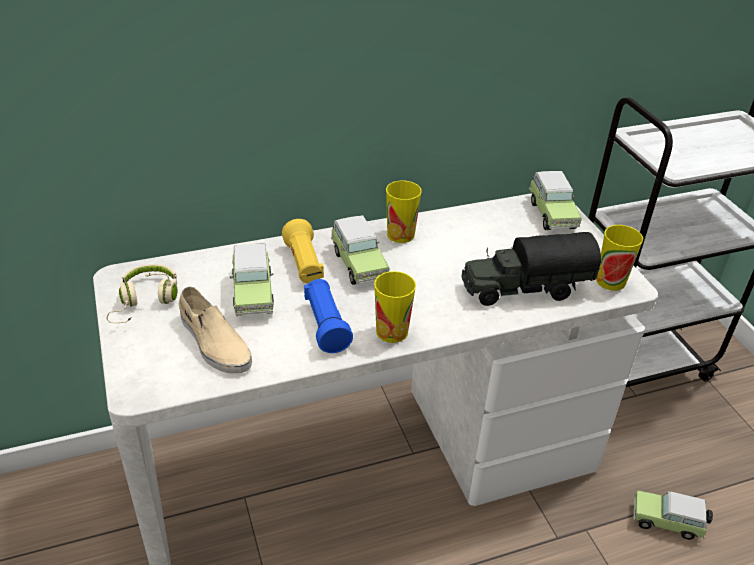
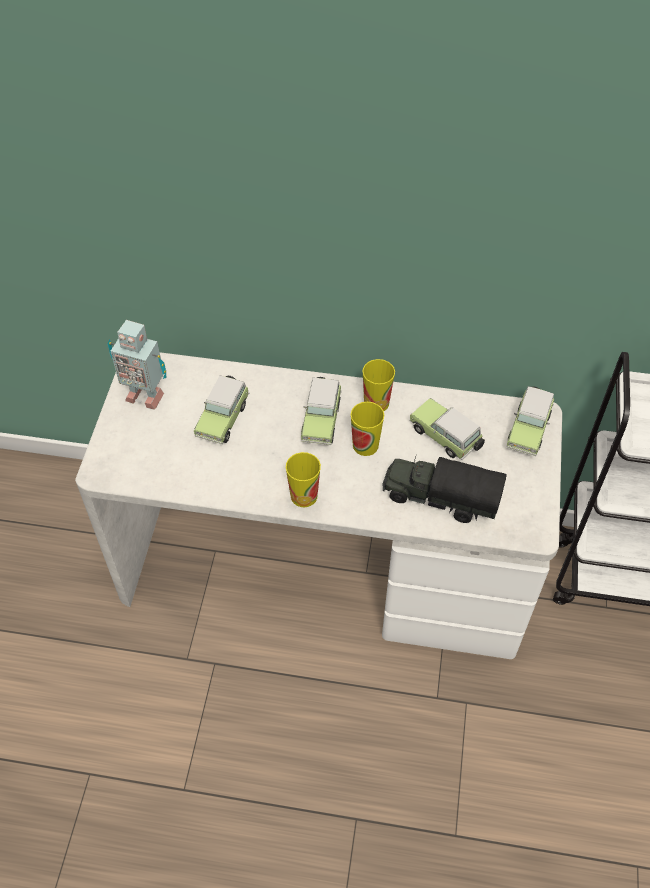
camera: 30 degrees right, 15 degrees up
beige headphones [106,264,177,323] -> toy robot [107,320,166,410]
beige shoe [179,286,252,373] -> none
yellow flashlight [282,219,324,283] -> none
blue flashlight [304,279,353,353] -> none
cup [596,225,643,291] -> cup moved to [351,402,384,456]
toy car [633,491,713,540] -> toy car moved to [410,398,485,460]

